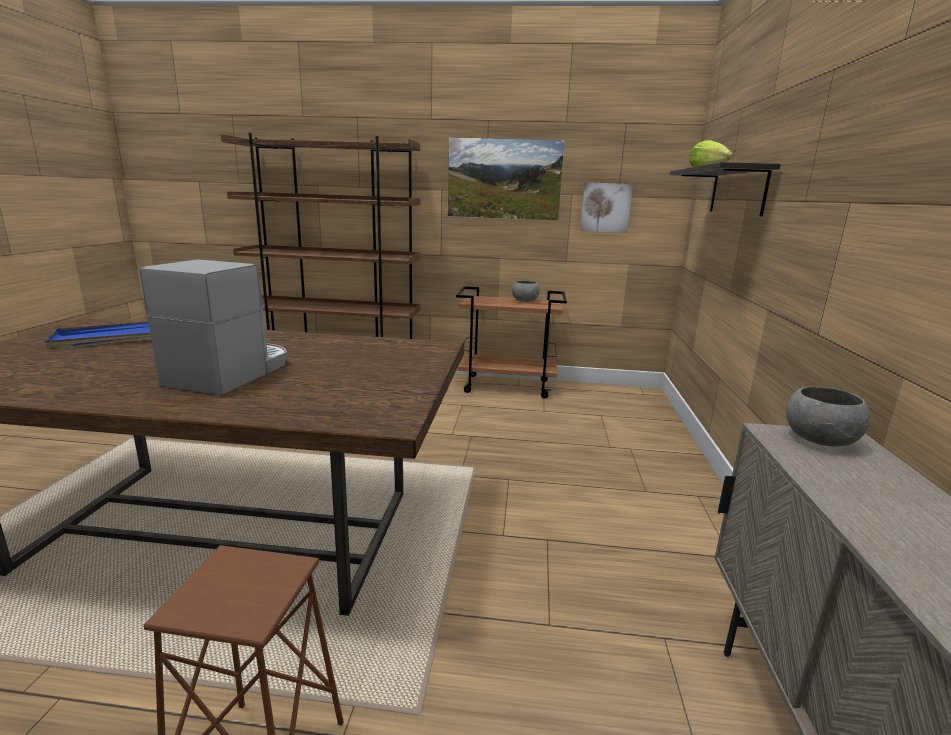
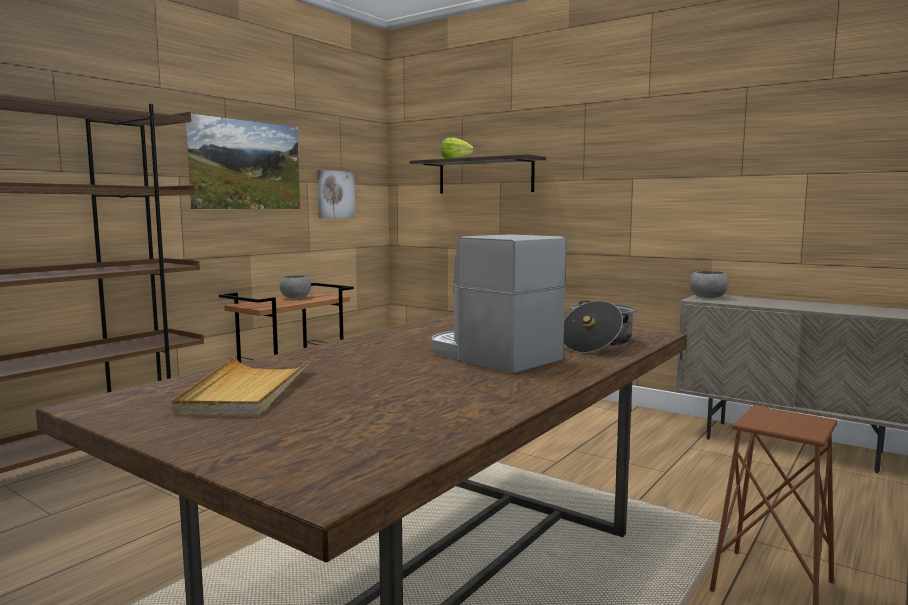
camera: 60 degrees left, 10 degrees down
blue tray [45,321,151,349] -> beige tray [172,356,313,415]
none -> cooking pot [564,300,635,353]

